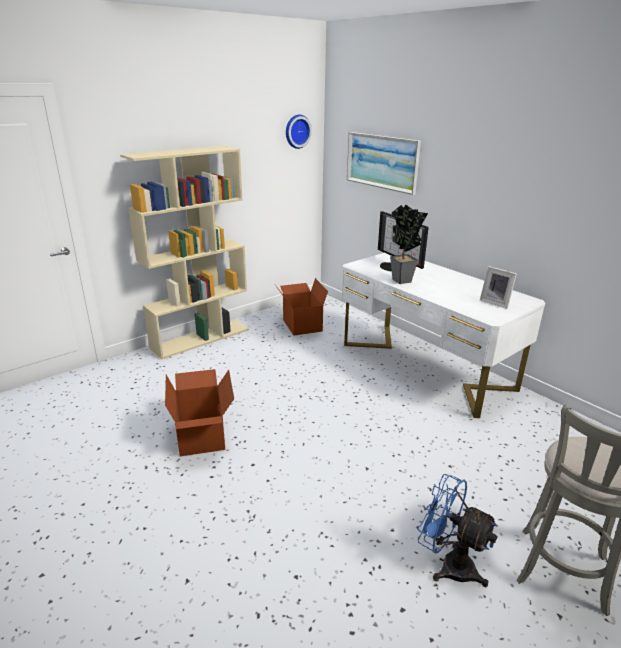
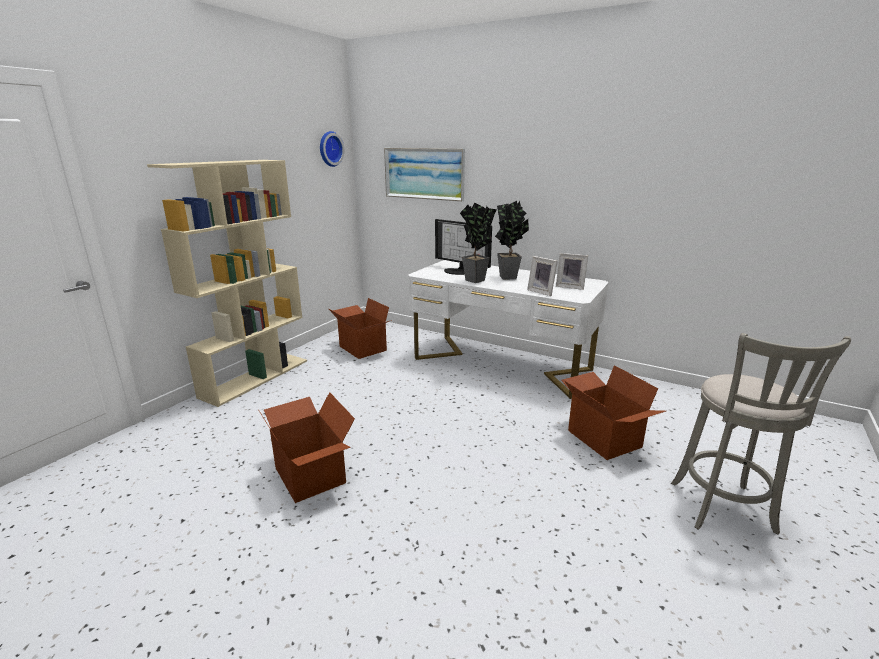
camera: 20 degrees left, 5 degrees down
blue fan [417,474,498,588] -> none
none -> potted plant [495,201,529,280]
none -> picture frame [527,256,558,296]
none -> cardboard box [561,365,666,460]

